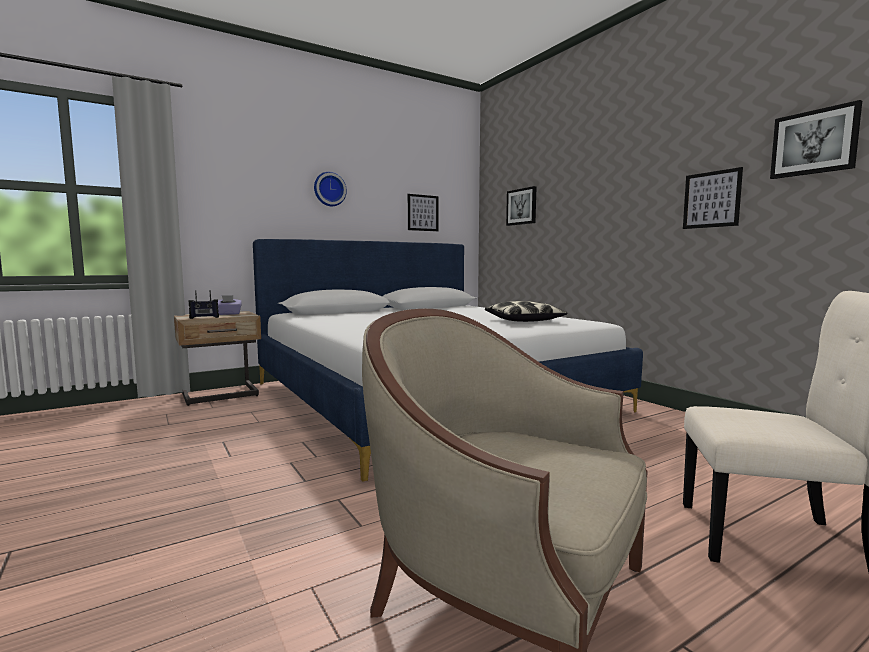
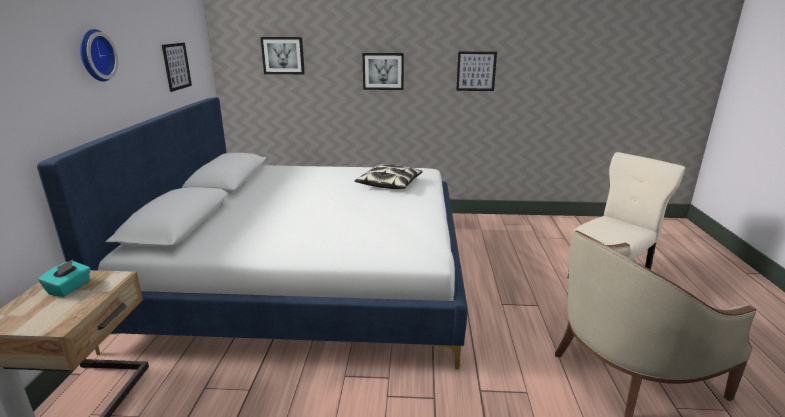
camera: 55 degrees left, 15 degrees up
radio [188,290,219,319] -> none
purple tissue box [218,295,242,315] -> turquoise tissue box [38,259,91,297]
picture [770,100,862,179] -> picture moved to [362,53,404,90]

